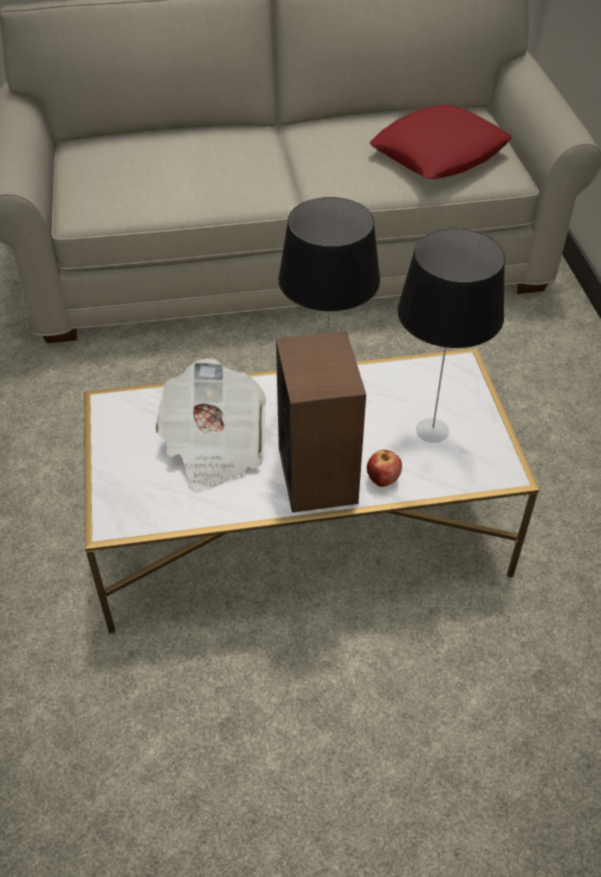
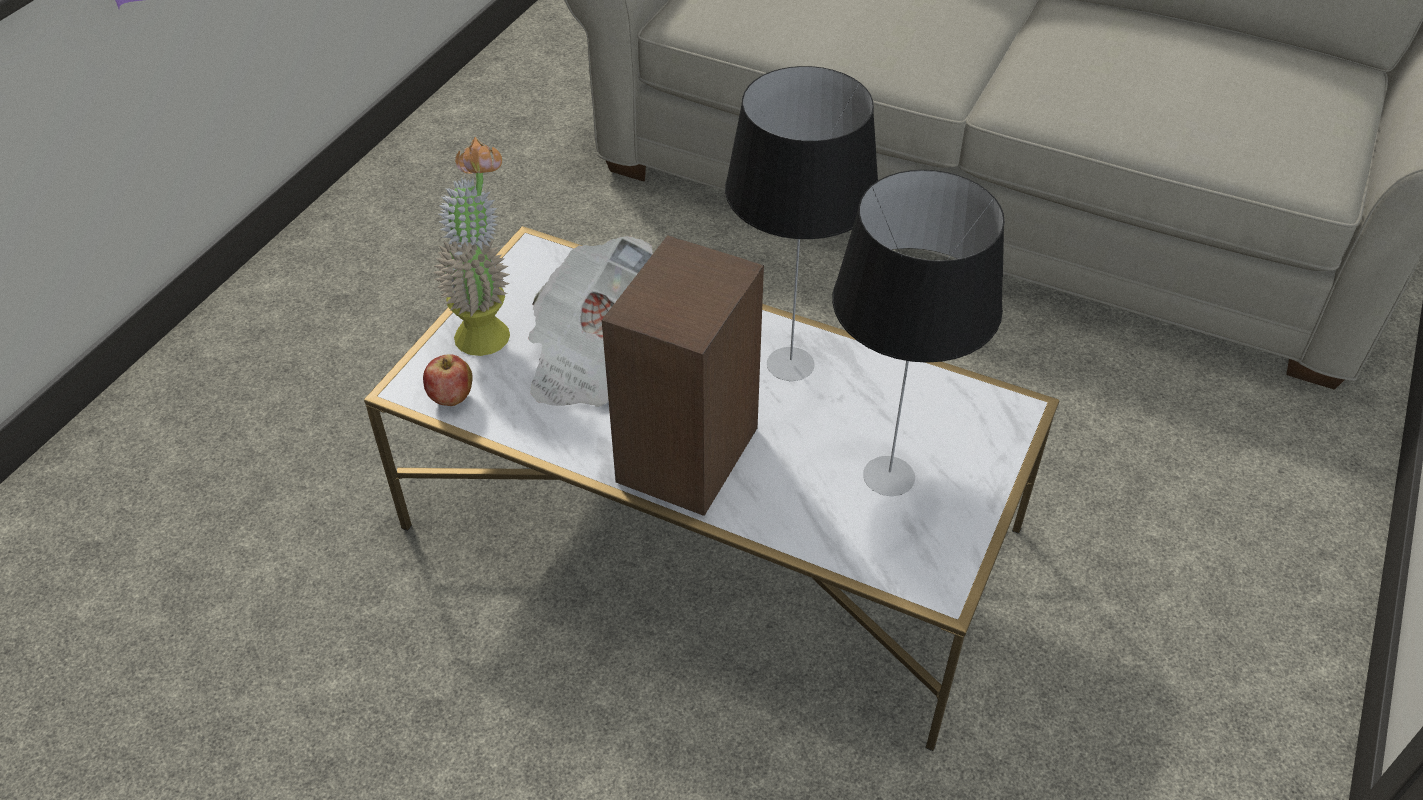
camera: 35 degrees right, 0 degrees up
apple [367,450,402,487] -> apple moved to [423,355,473,406]
red pillow [370,105,512,179] -> none
none -> potted plant [433,137,510,356]

